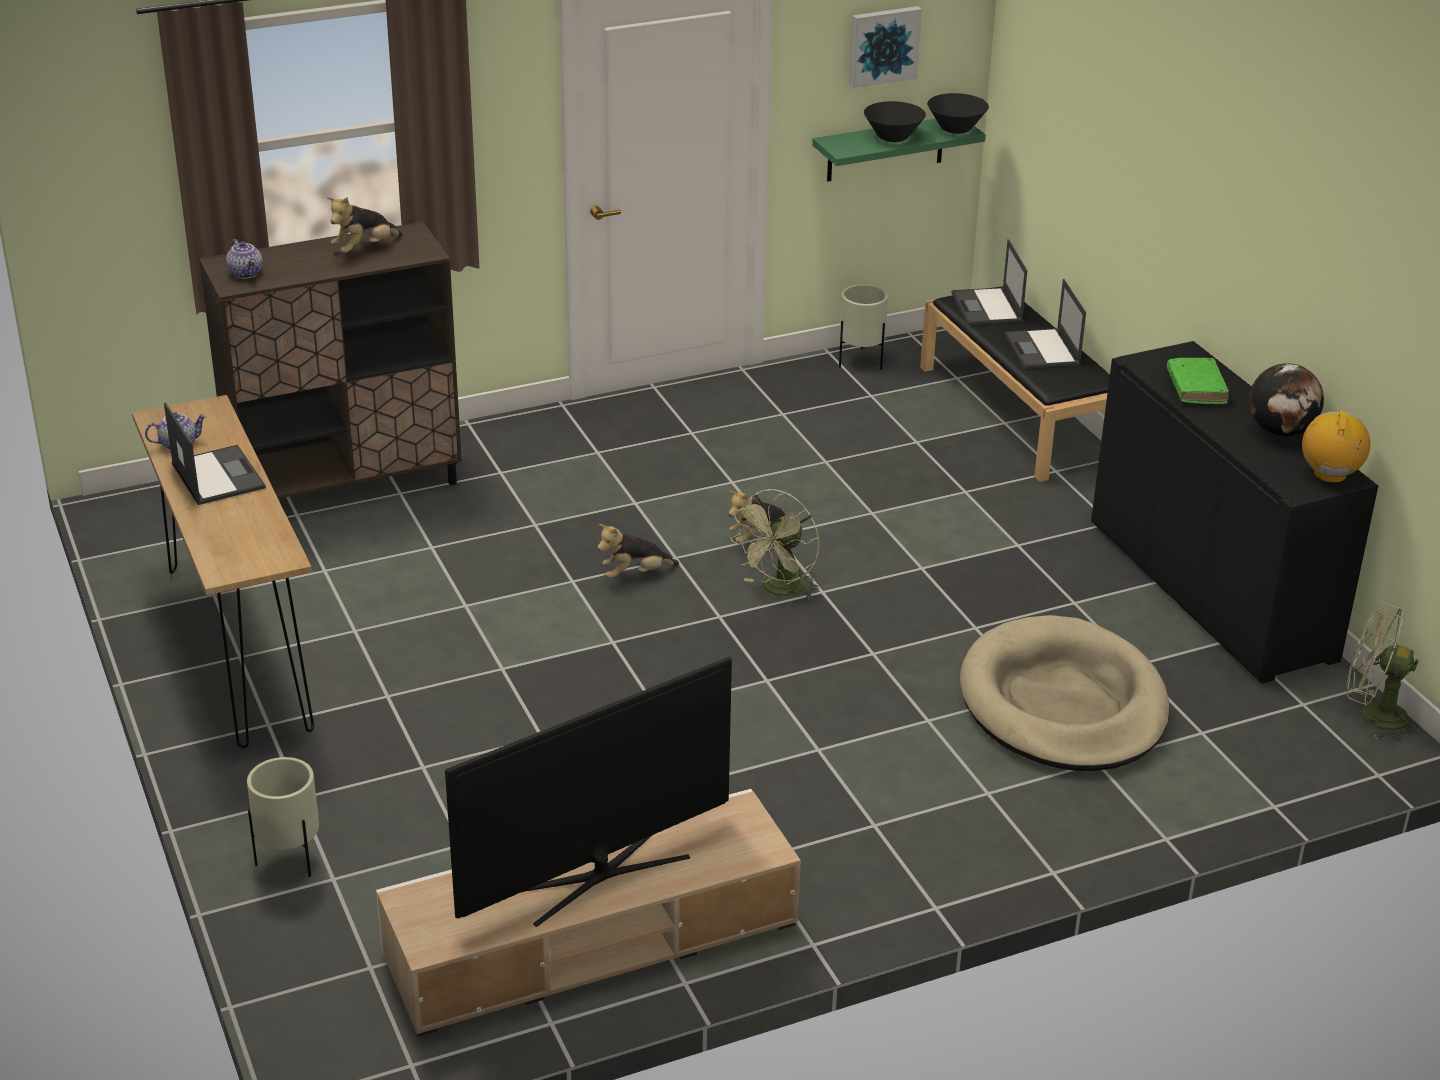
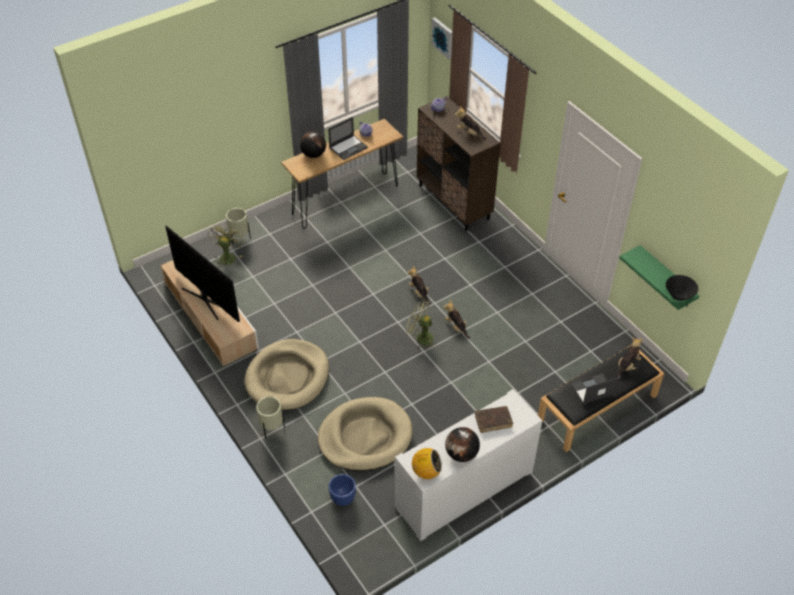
camera: 80 degrees right, 15 degrees up
beige planter [839,284,888,370] -> beige planter moved to [256,396,285,439]
picture [849,6,922,88] -> picture moved to [431,18,452,59]
black bowl [864,101,926,142] -> none
laptop [952,239,1027,325] -> plush toy [617,337,642,378]
black cabinet [1091,341,1378,684] -> white cabinet [395,389,543,541]
green book [1167,358,1229,404] -> brown book [475,406,513,433]
green fan [1346,603,1422,741] -> green fan moved to [208,222,245,268]
none -> beige dog bed [245,339,329,410]
none -> globe [300,131,326,158]
none -> blue planter [329,474,356,506]

